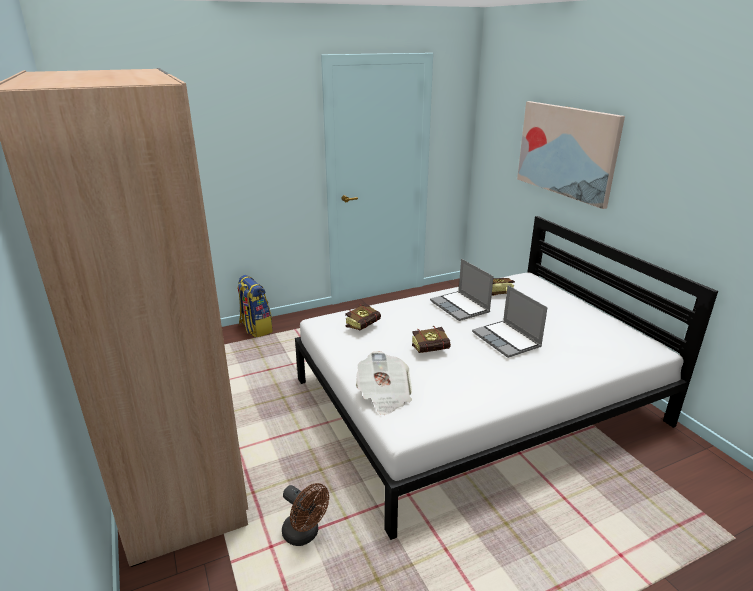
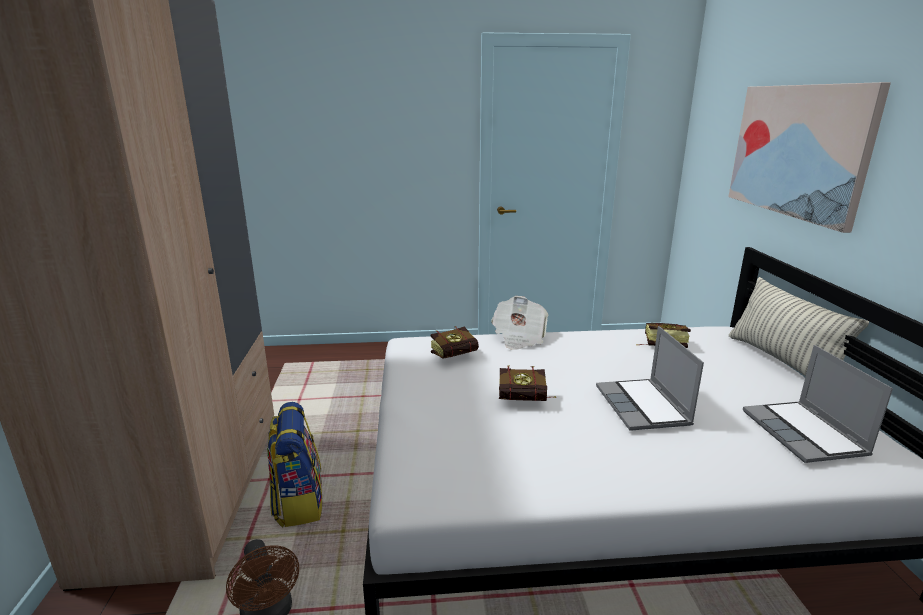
camera: 20 degrees right, 5 degrees down
backpack [237,275,273,338] -> backpack moved to [267,402,322,528]
newspaper [356,351,412,415] -> newspaper moved to [491,296,548,350]
laptop [430,259,494,321] -> laptop moved to [743,345,893,463]
none -> pillow [729,277,869,376]

